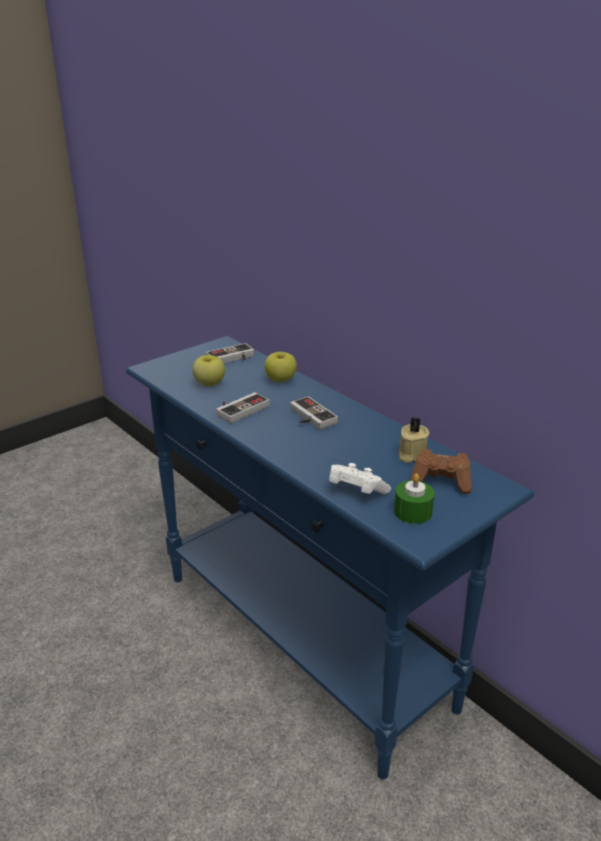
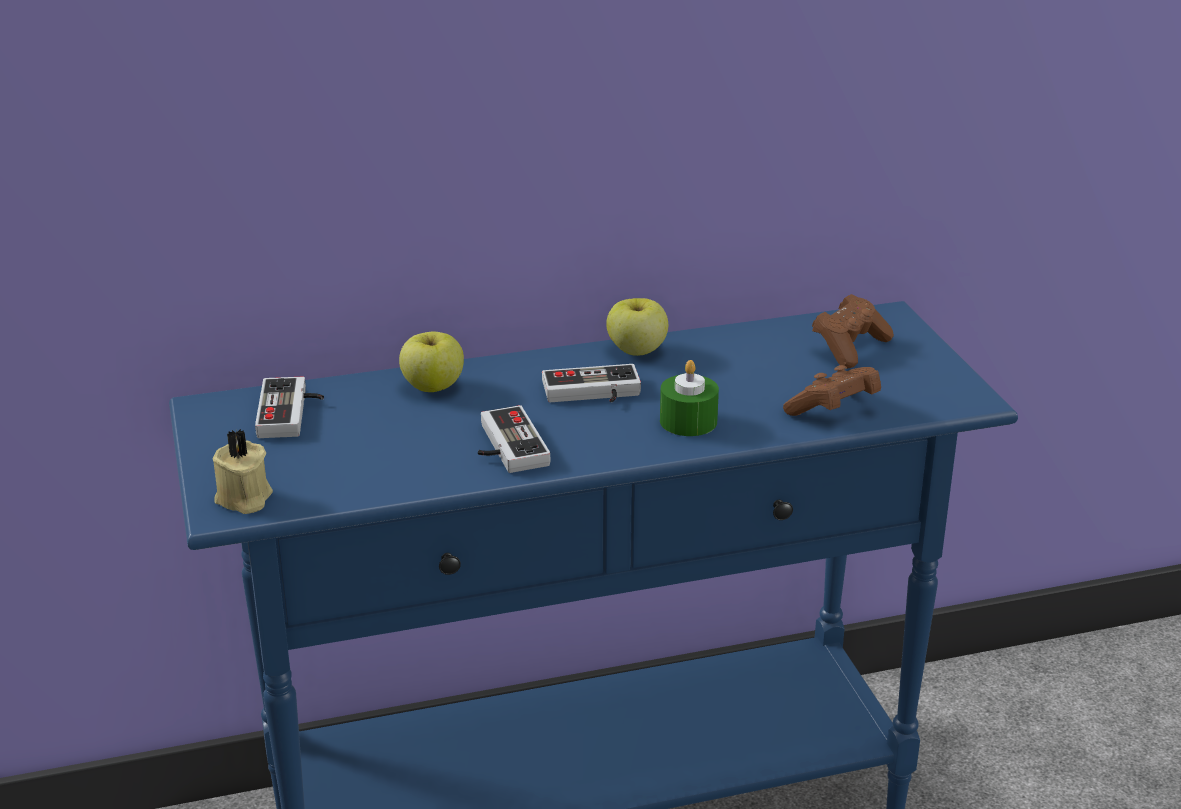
camera: 65 degrees left, 0 degrees up
apple [192,355,225,386] -> apple moved to [606,298,668,356]
white game controller [329,463,391,494] -> brown game controller [783,365,881,416]
green candle [394,473,435,524] -> green candle moved to [660,360,719,436]
beige candle [399,418,430,463] -> beige candle moved to [213,429,273,514]

